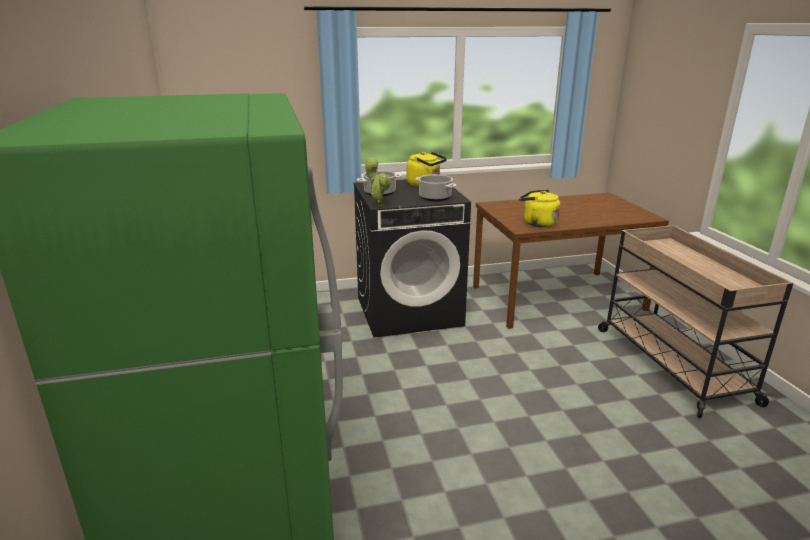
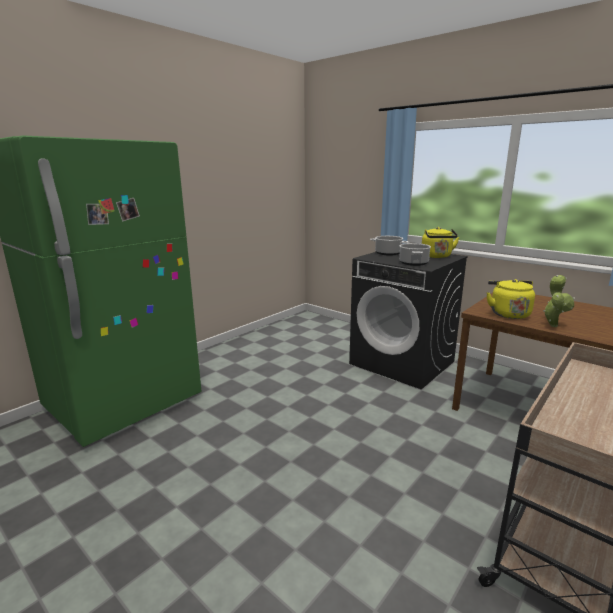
camera: 55 degrees right, 5 degrees down
potted plant [365,158,392,206] -> potted plant moved to [543,275,575,327]

